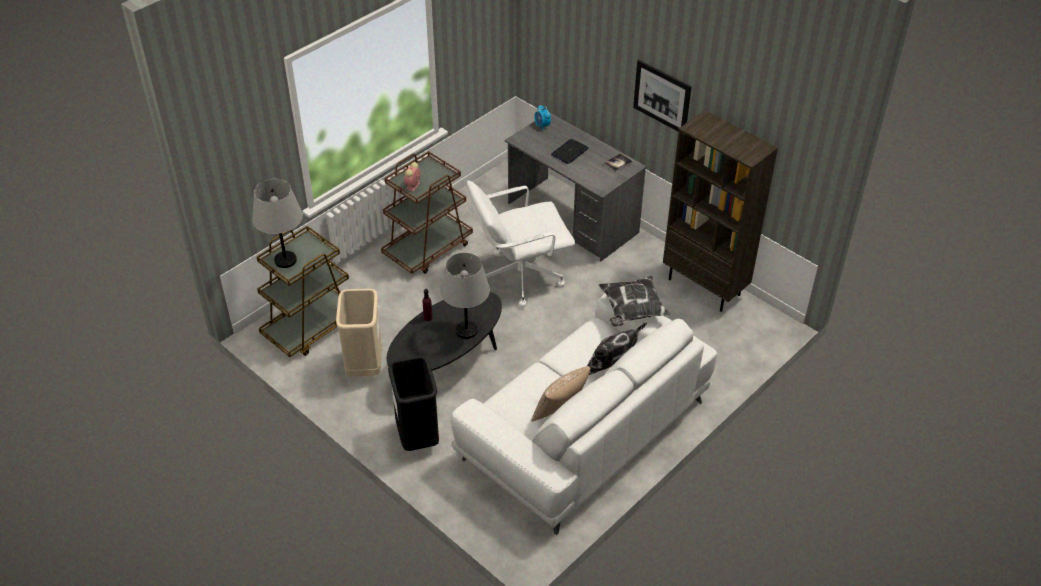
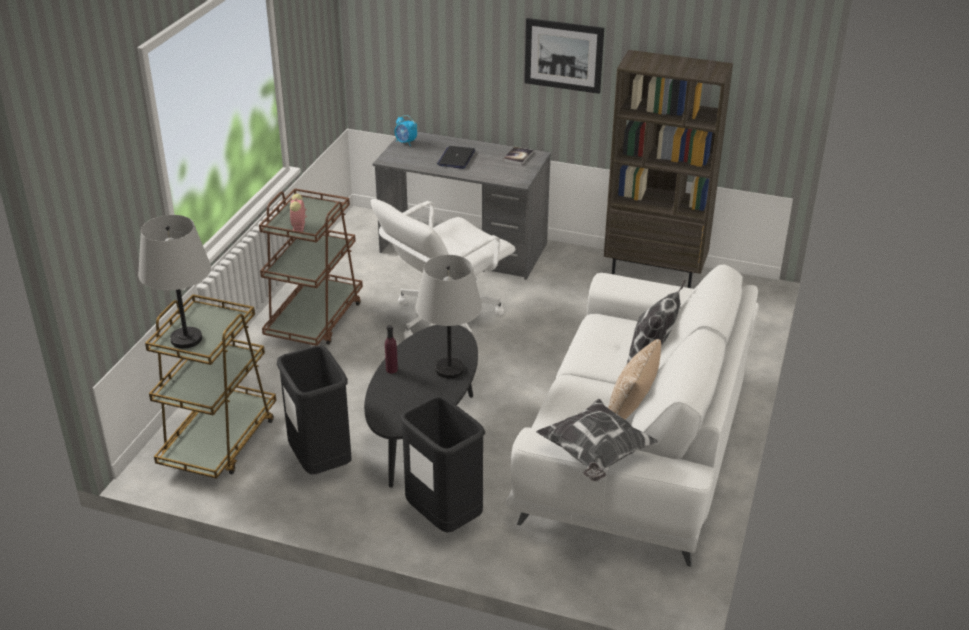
camera: 25 degrees left, 10 degrees down
beige trash can [336,289,382,376] -> black trash can [277,345,351,474]
pillow [599,276,670,327] -> pillow moved to [536,399,658,481]

